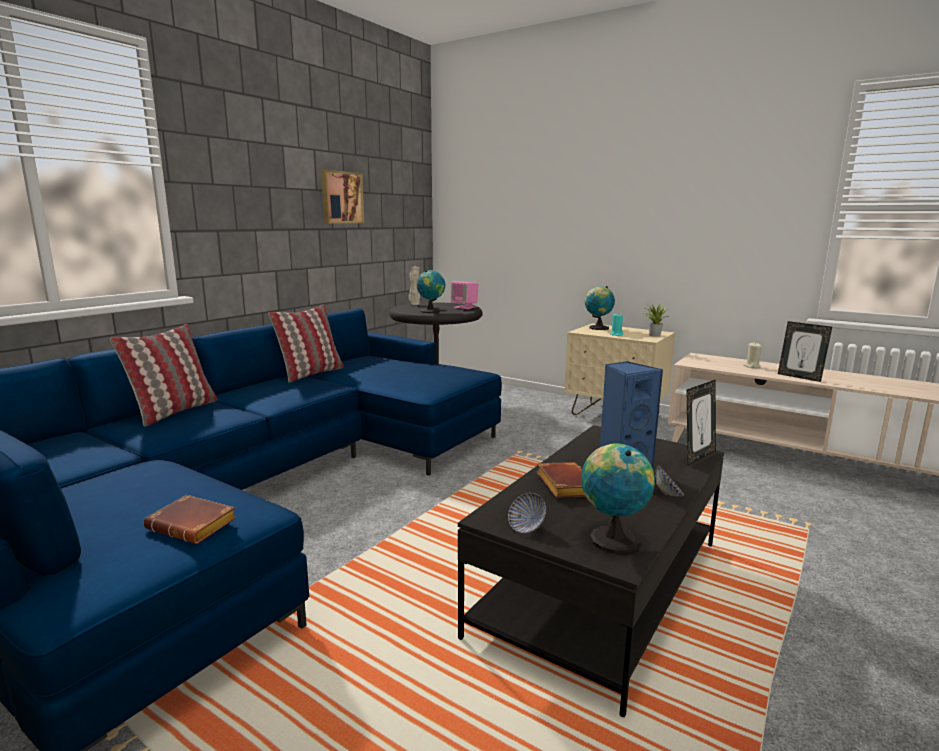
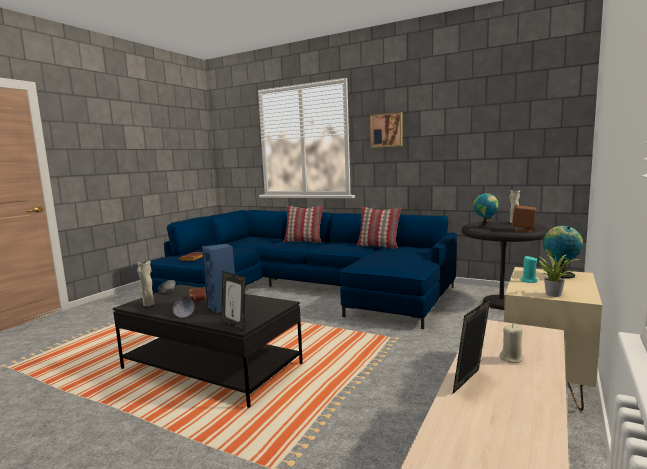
camera: 85 degrees right, 5 degrees down
picture [321,170,364,223] -> picture moved to [370,112,403,148]
pink speaker [450,281,478,309] -> brown speaker [512,205,536,232]
globe [581,443,655,553] -> beige vase [137,261,154,306]

